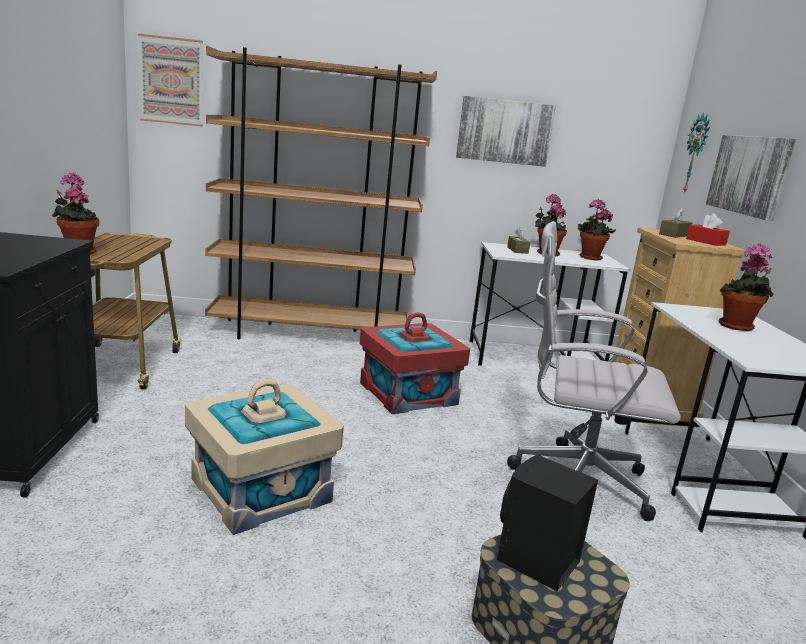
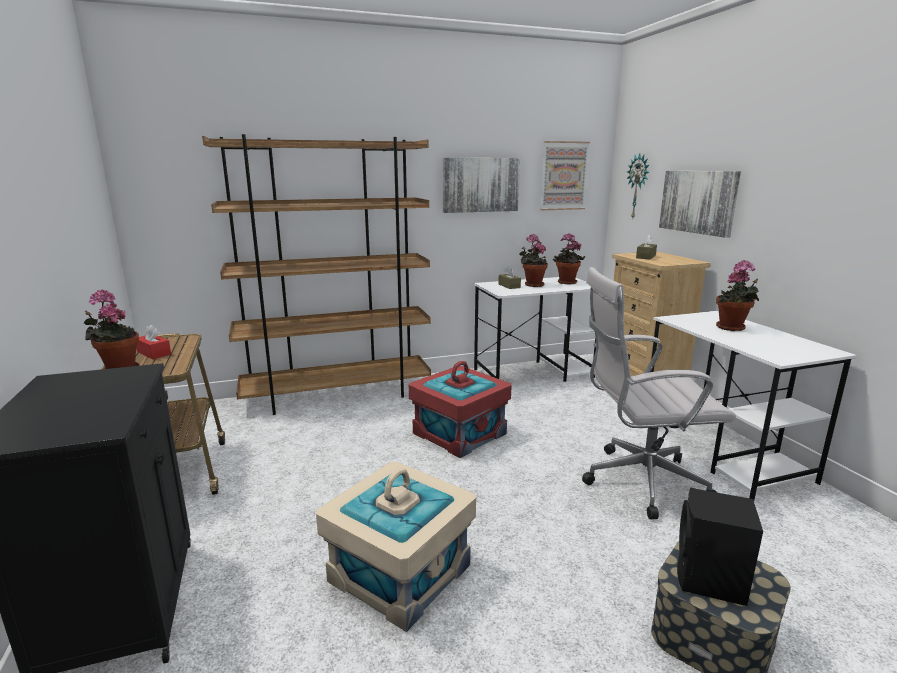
camera: 15 degrees left, 0 degrees up
picture [138,34,203,127] -> picture moved to [540,141,590,210]
red tissue box [686,214,730,246] -> red tissue box moved to [137,325,171,359]

